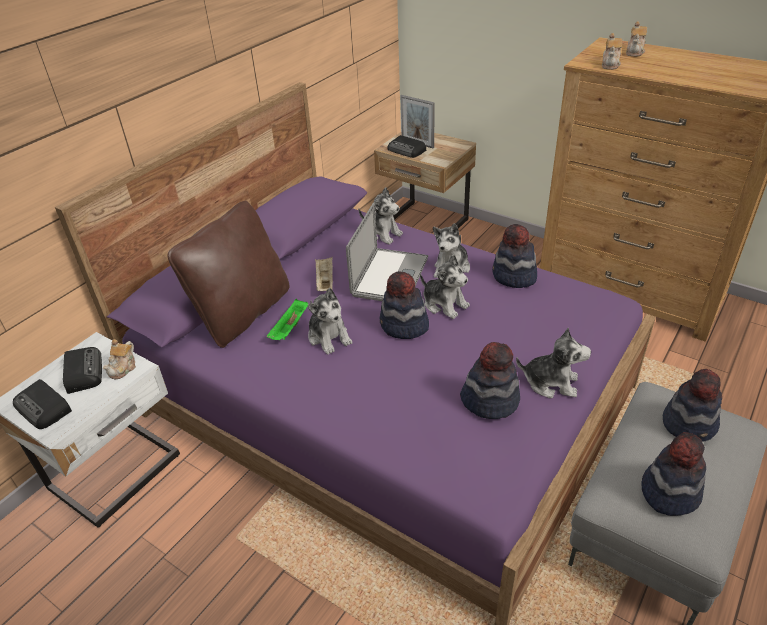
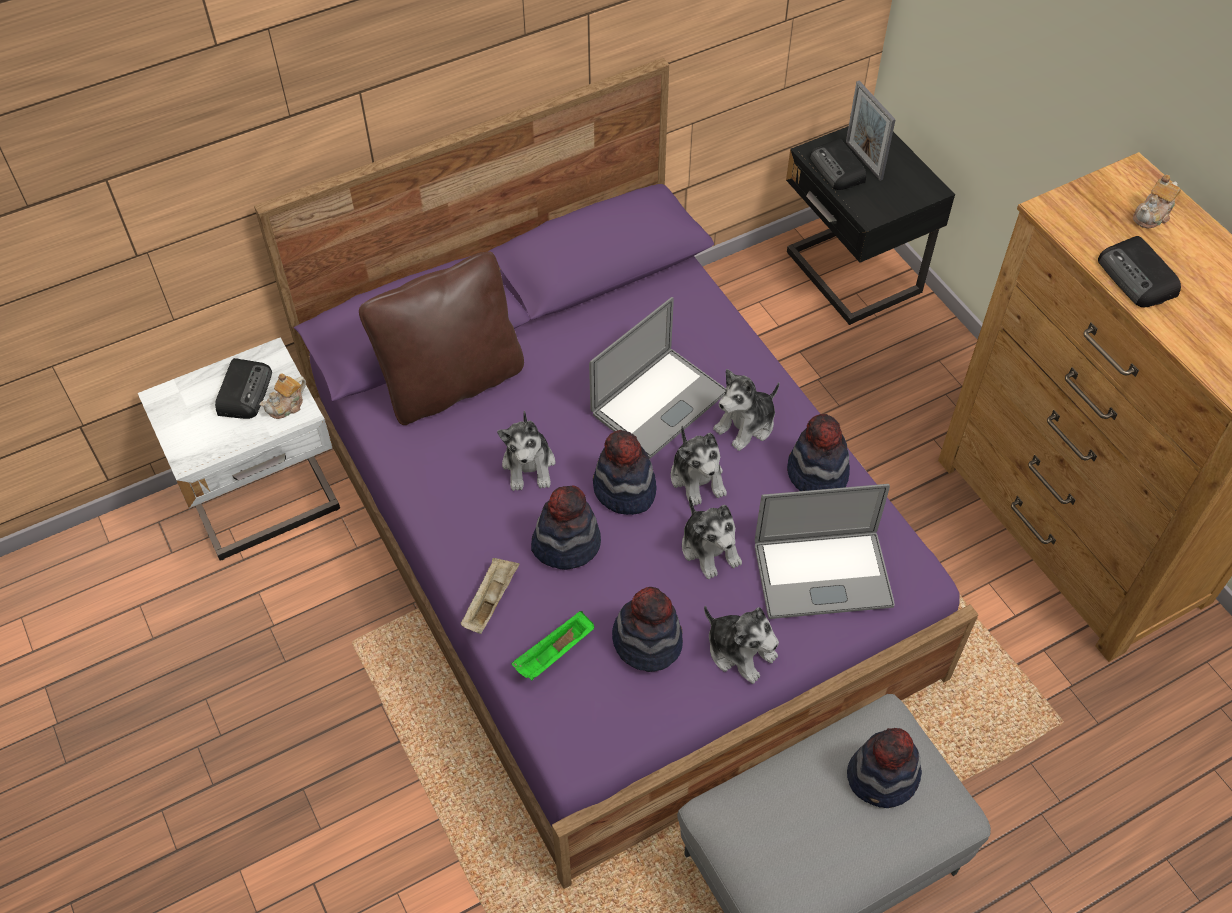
camera: 25 degrees right, 15 degrees up
radio [13,379,72,429] -> radio moved to [1098,236,1181,307]
green tray [267,299,309,340] -> green tray moved to [512,611,594,681]
beige tray [315,257,333,291] -> beige tray moved to [461,558,520,634]
plush toy [359,187,403,245] -> plush toy moved to [682,496,742,579]
beige nightstand [374,132,476,229] -> black nightstand [786,126,955,325]
teapot [602,33,622,70] -> none
hat [641,432,706,516] -> hat moved to [531,485,601,570]
none -> laptop [755,484,895,619]

